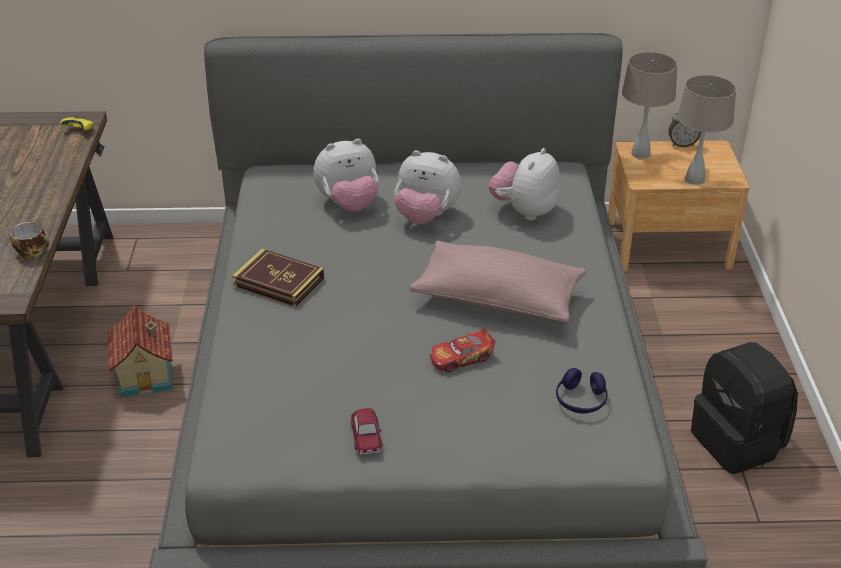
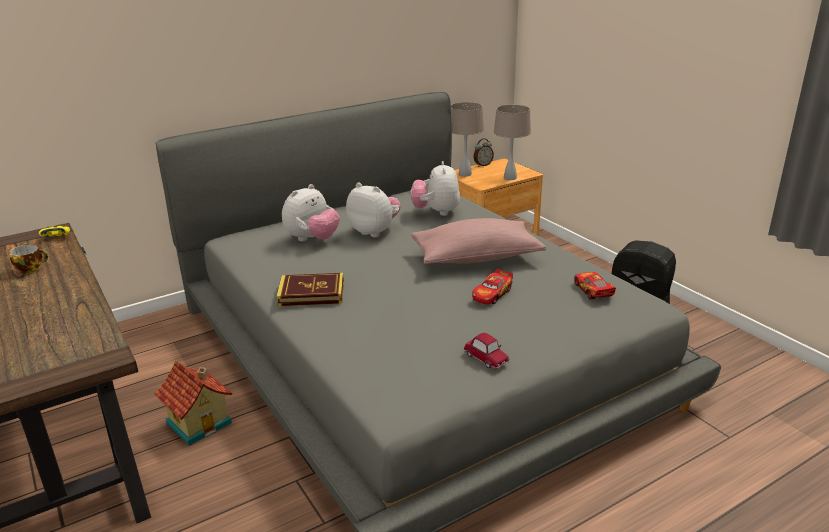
camera: 30 degrees left, 10 degrees down
cup [10,222,49,258] -> cup moved to [9,244,48,274]
plush toy [395,150,461,224] -> plush toy turned 135 degrees counterclockwise [346,183,401,237]
blue headphones [556,368,608,413] -> toy car [574,272,616,300]

